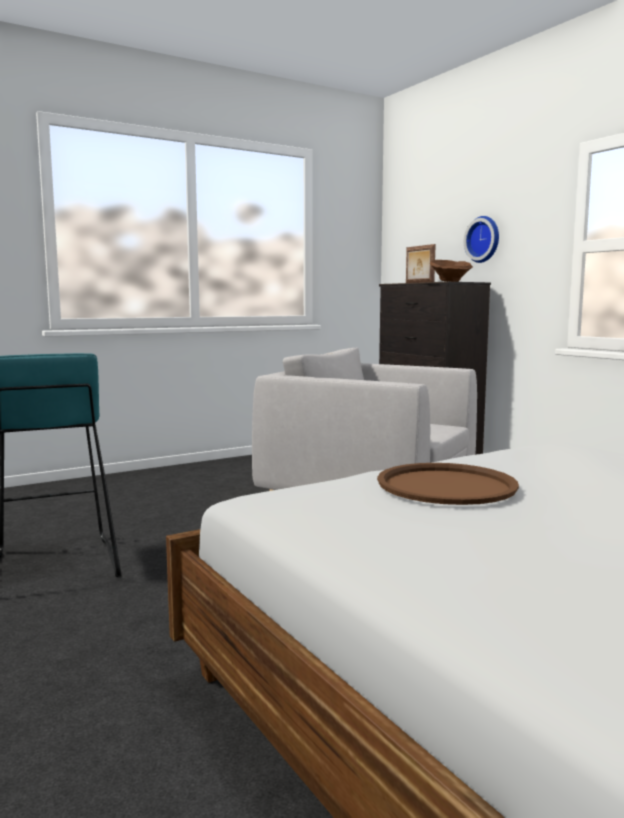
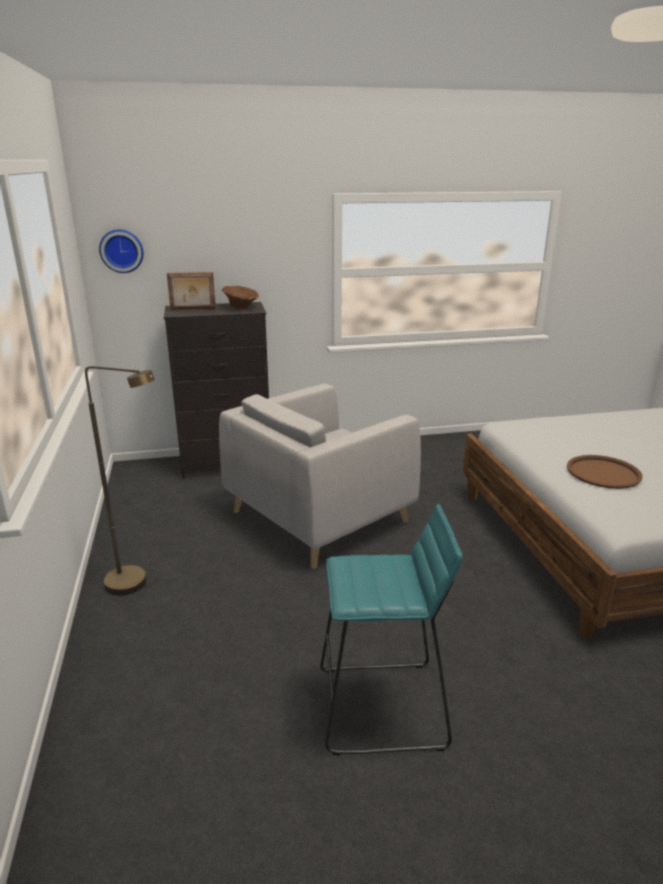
camera: 70 degrees left, 15 degrees up
wall clock [464,216,499,263] -> wall clock moved to [99,229,144,273]
none -> brown floor lamp [85,366,155,595]

